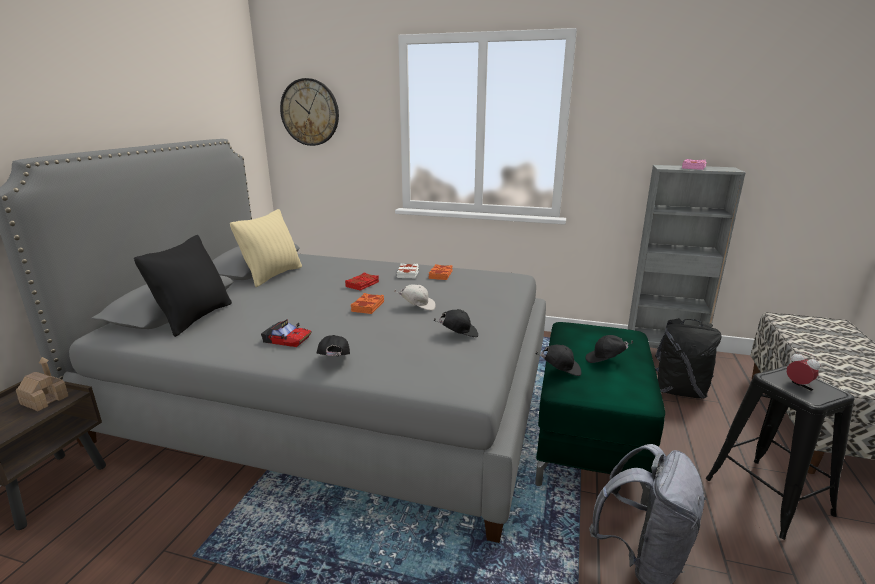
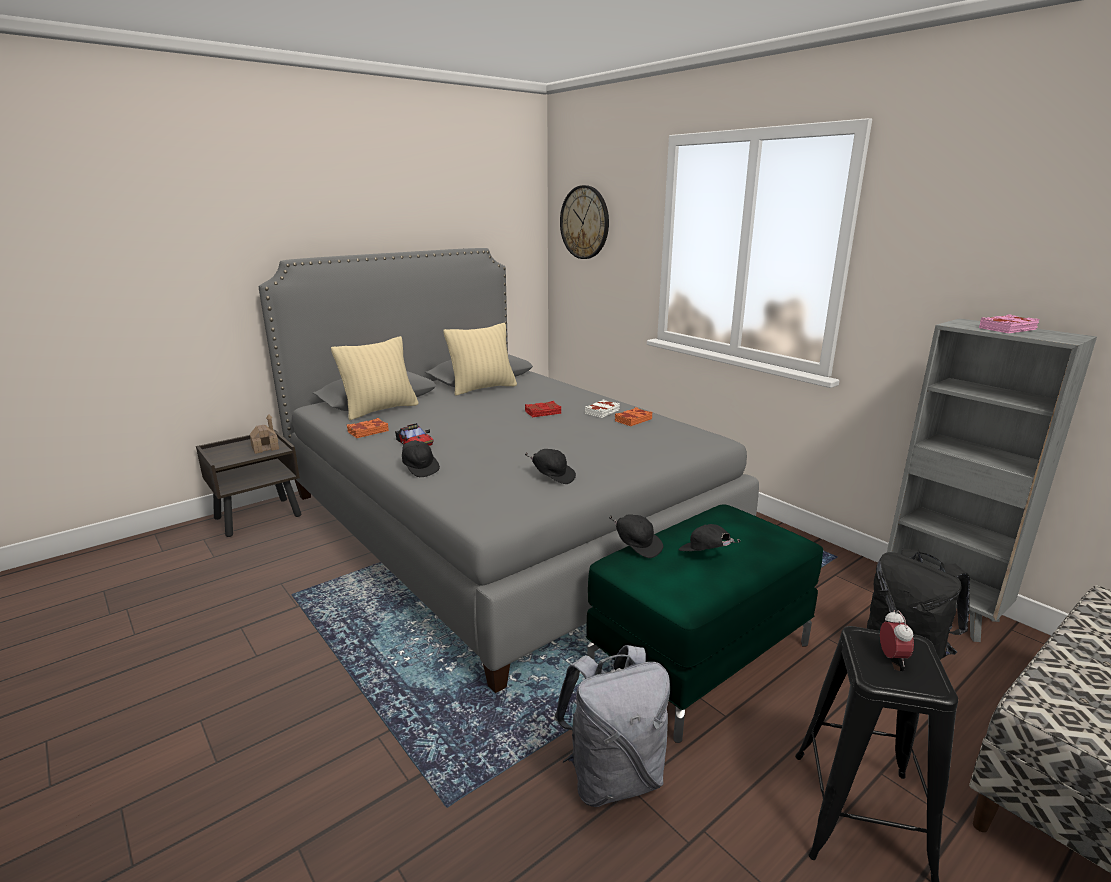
camera: 35 degrees right, 0 degrees up
black pillow [134,235,232,337] -> beige pillow [331,336,419,420]
black cap [316,335,350,357] -> black cap turned 120 degrees clockwise [402,440,440,477]
orange book [350,293,384,314] -> orange book moved to [347,418,389,438]
white cap [394,285,436,311] -> none

